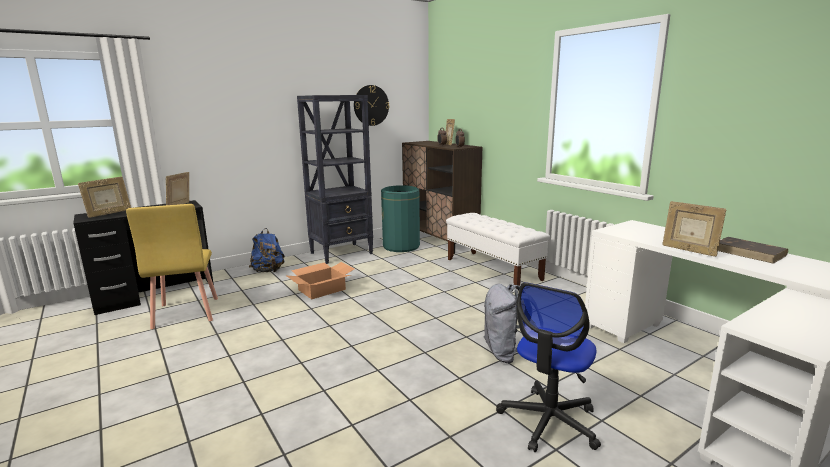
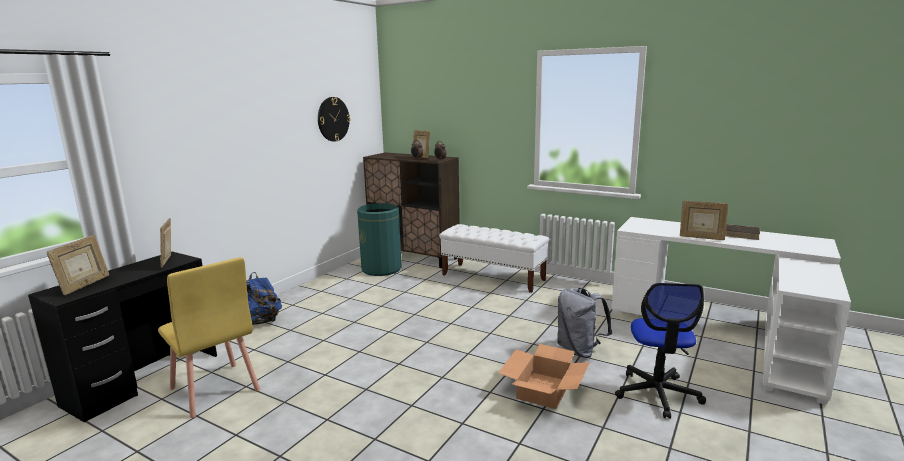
camera: 25 degrees left, 0 degrees up
cardboard box [285,262,354,299] -> cardboard box moved to [498,344,590,409]
black bookcase [297,95,373,264] -> none

